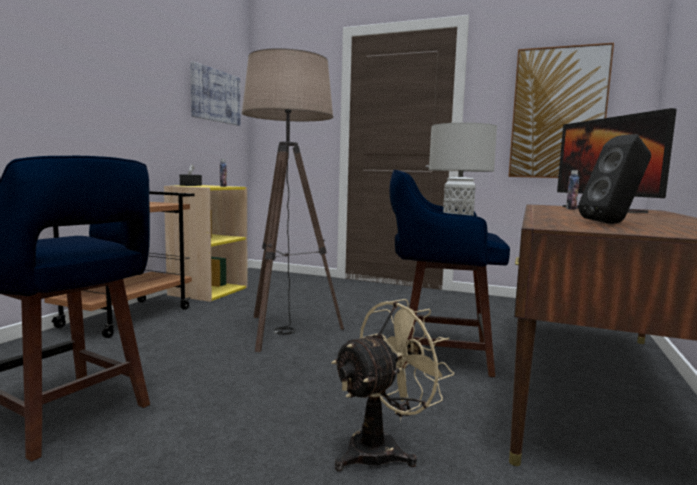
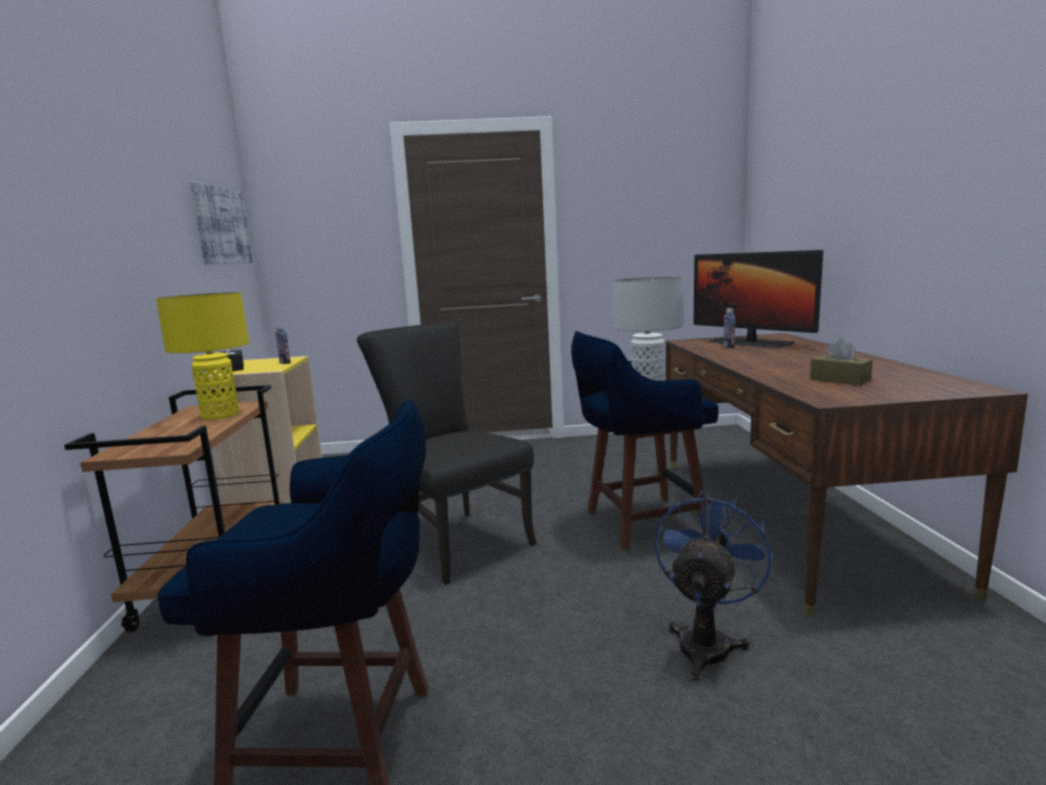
camera: 25 degrees left, 5 degrees up
floor lamp [242,48,344,352] -> black chair [357,322,537,585]
beige fan [331,299,454,471] -> blue fan [654,490,773,681]
picture [508,43,614,178] -> none
black speaker [578,134,651,224] -> brown tissue box [810,339,873,385]
none -> yellow table lamp [156,292,249,419]

